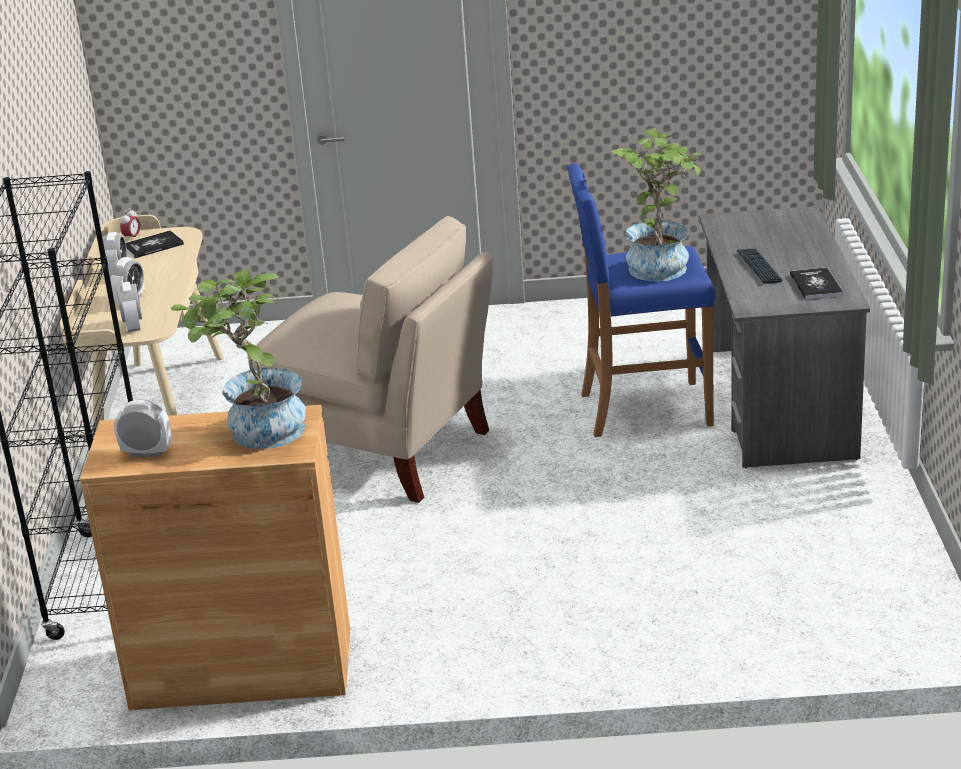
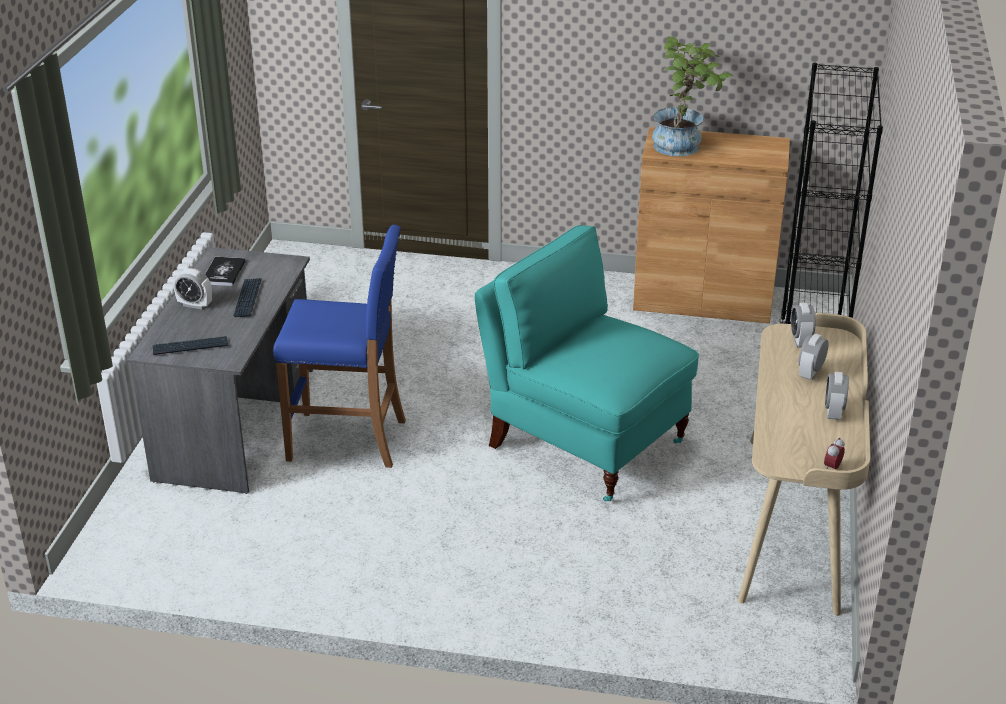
camera: 170 degrees left, 5 degrees up
alarm clock [114,400,171,457] -> alarm clock moved to [173,268,212,309]
book [126,230,184,259] -> none
beige chair [247,216,493,503] -> turquoise chair [475,225,699,502]
potted plant [612,128,701,282] -> none
none -> keyboard [153,336,228,355]

